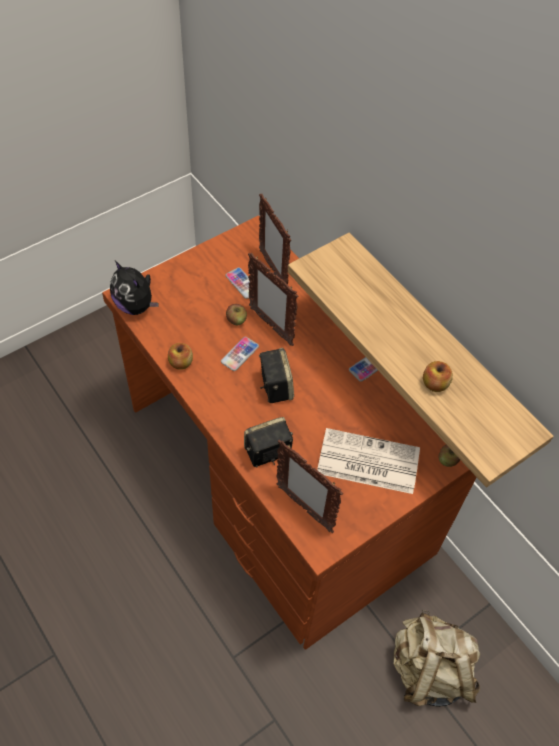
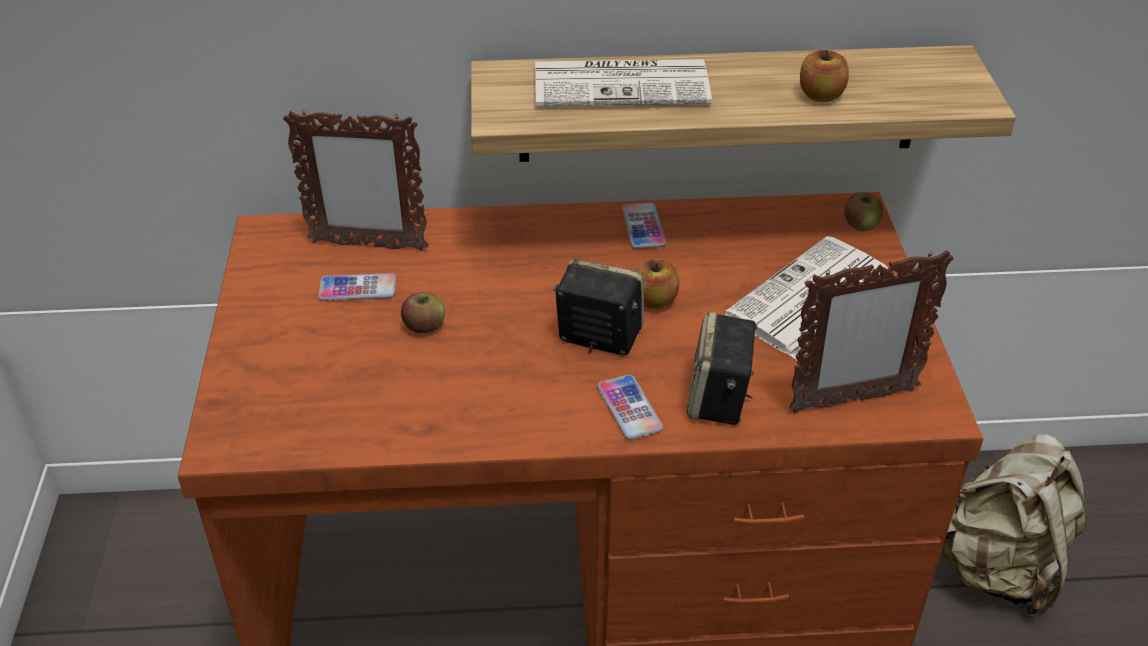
camera: 55 degrees left, 15 degrees down
plush toy [110,261,159,315] -> none
apple [168,343,193,370] -> apple moved to [635,259,679,309]
phone [221,337,259,371] -> phone moved to [597,375,663,440]
picture frame [248,253,298,346] -> none
none -> newspaper [535,59,712,106]

